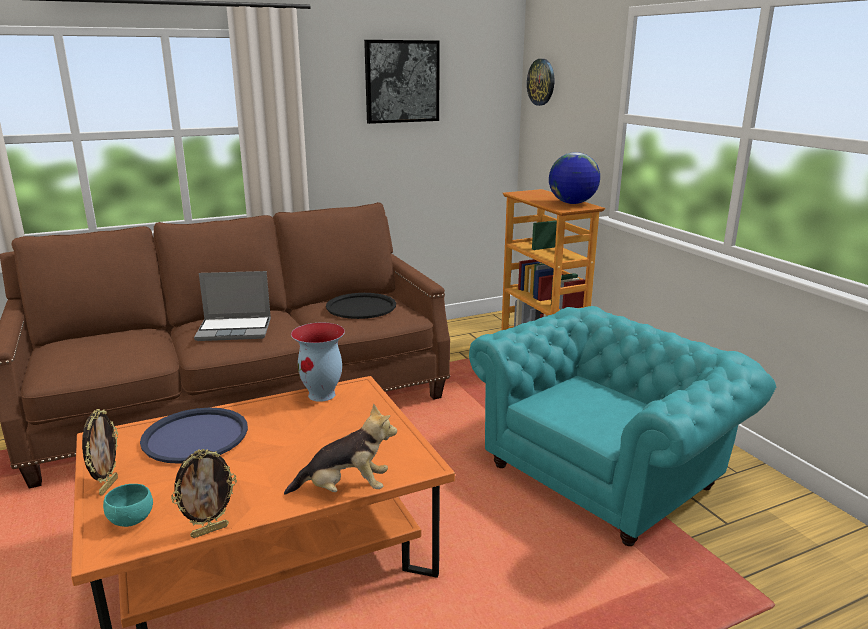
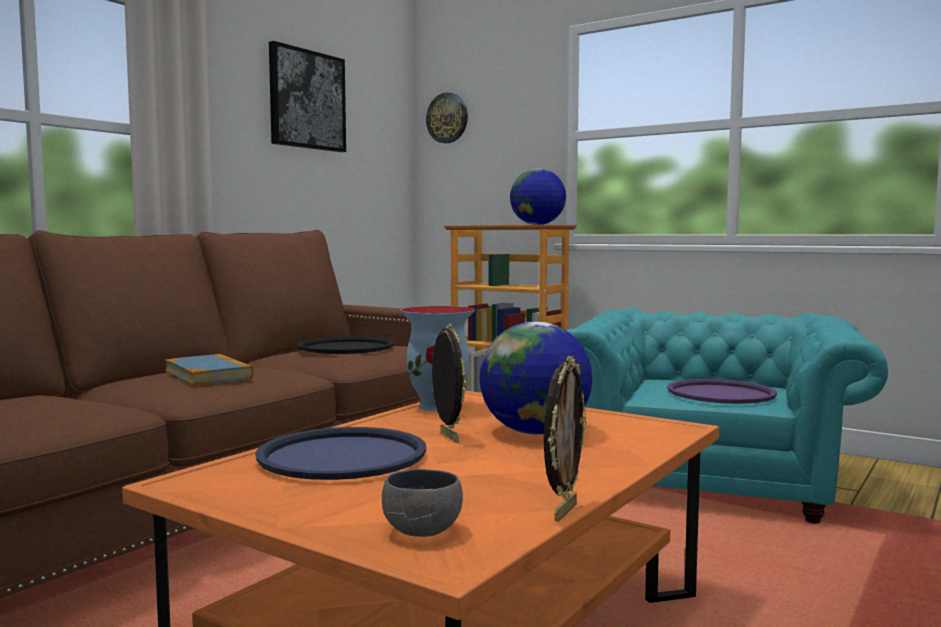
camera: 30 degrees left, 15 degrees down
picture frame [82,409,118,496] -> picture frame moved to [432,324,467,443]
turquoise bowl [103,484,153,527] -> grey bowl [382,469,463,537]
laptop [194,271,271,341] -> book [165,354,254,386]
plush toy [284,403,397,494] -> none
none -> globe [479,322,592,435]
none -> purple tray [667,379,777,404]

